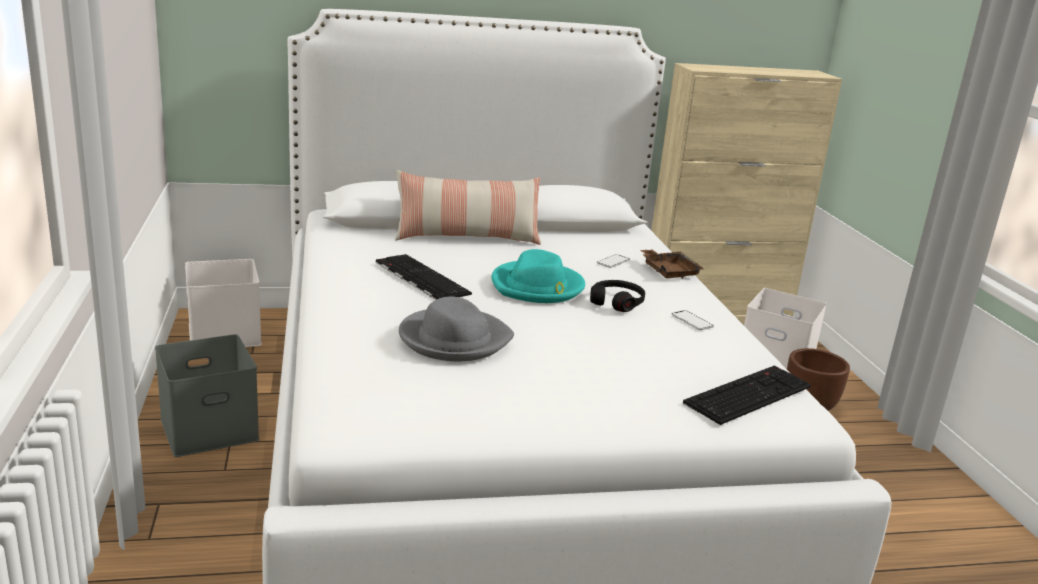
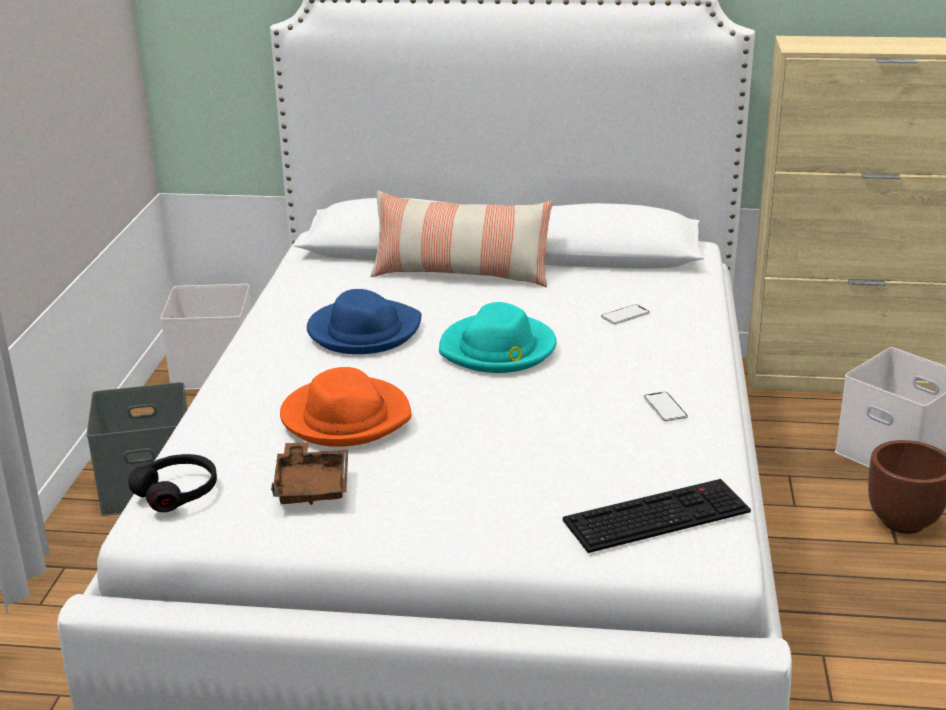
camera: 20 degrees right, 5 degrees up
keyboard [376,254,472,300] -> blue hat [307,289,422,354]
grey hat [399,297,514,361] -> orange hat [280,367,412,447]
black headphones [590,280,645,312] -> black headphones moved to [128,454,217,512]
brown tray [640,249,704,279] -> brown tray moved to [271,442,348,505]

